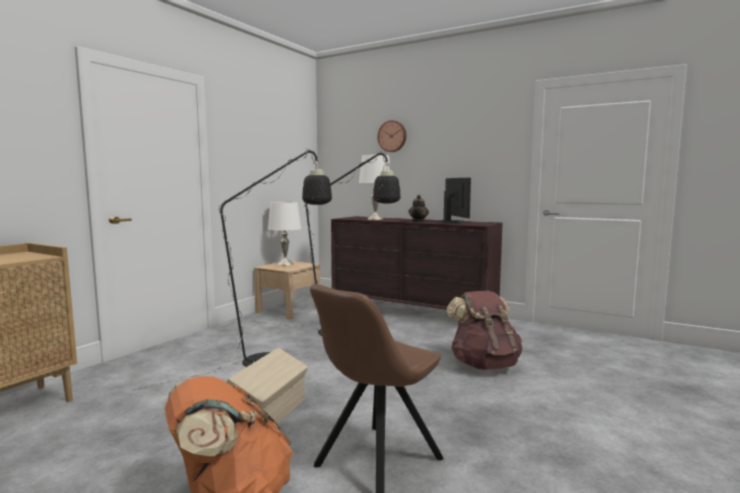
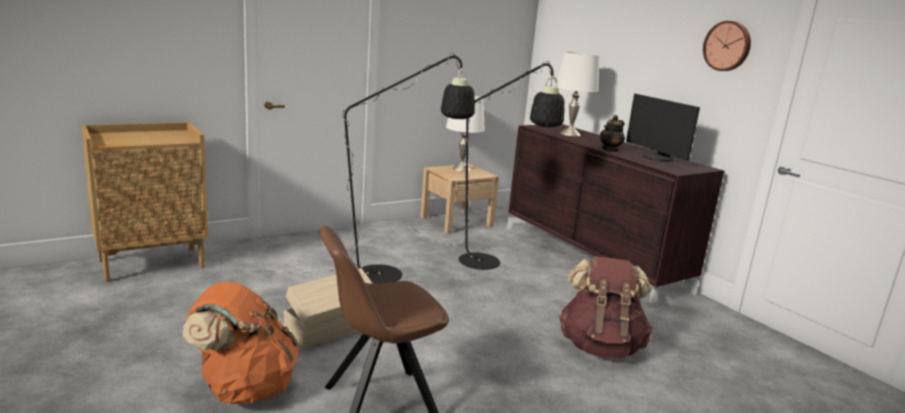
camera: 25 degrees right, 10 degrees up
wall clock [377,120,406,152] -> wall clock moved to [703,21,751,71]
monitor [442,178,471,223] -> monitor turned 135 degrees clockwise [626,94,700,162]

